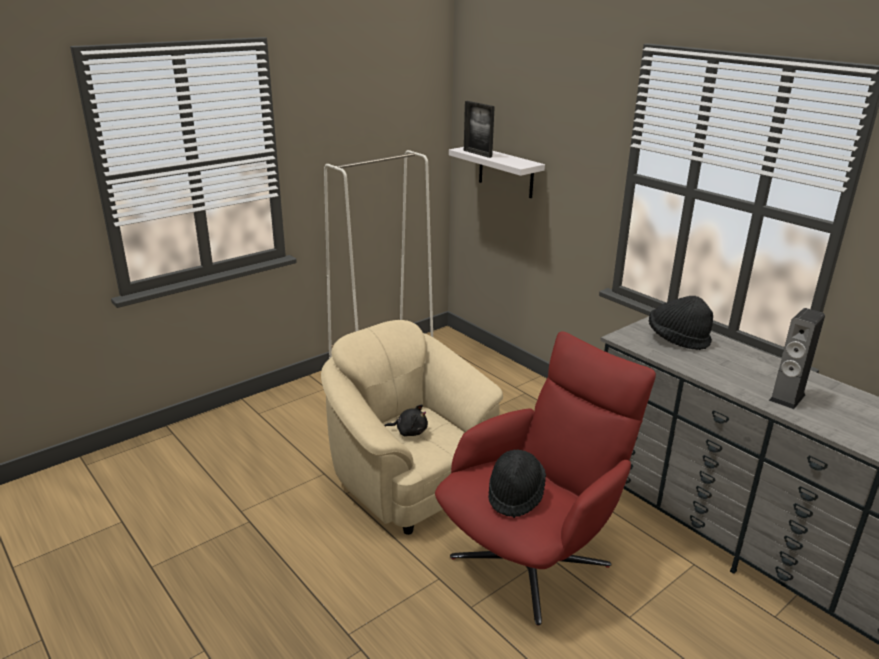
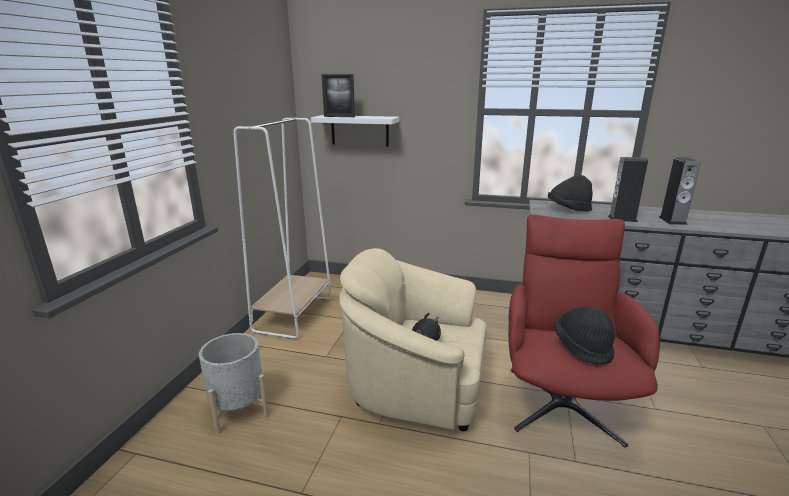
camera: 35 degrees left, 5 degrees down
none -> grey planter [199,333,269,434]
none -> speaker [608,157,648,222]

